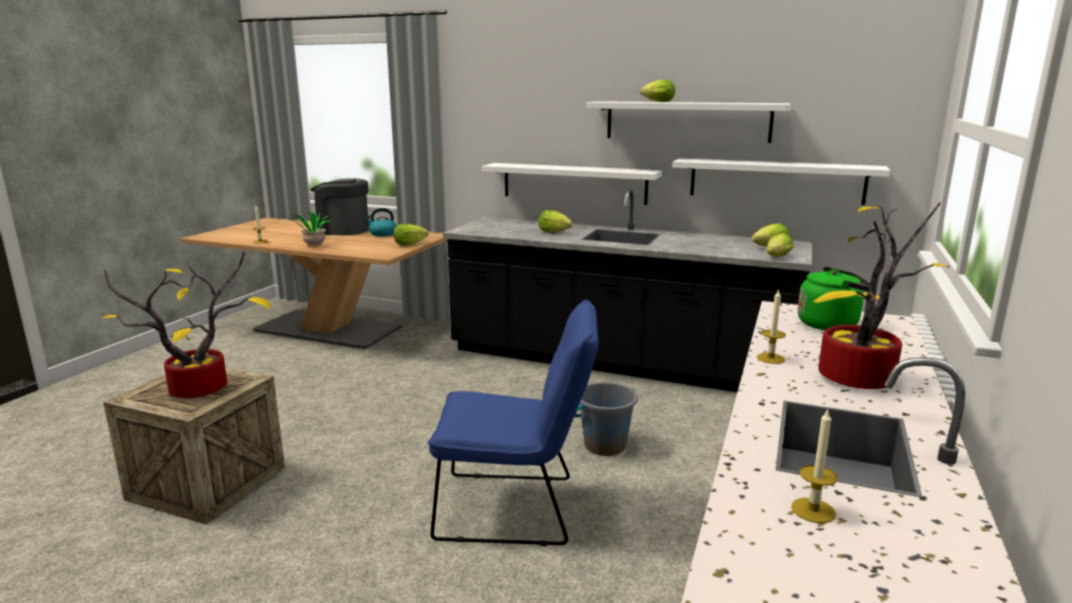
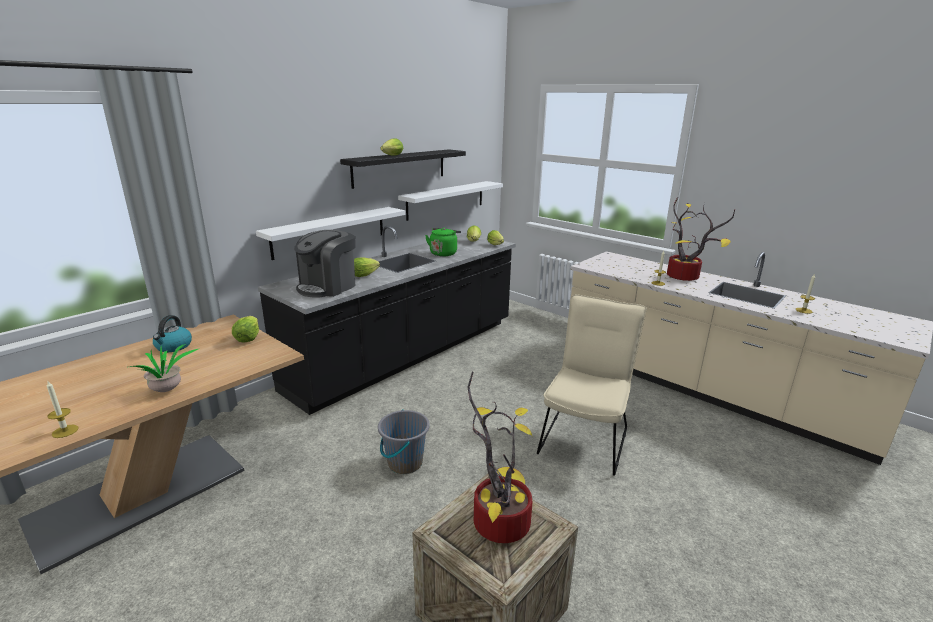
camera: 70 degrees left, 5 degrees up
coffee machine [310,178,369,235] -> coffee machine moved to [294,230,356,298]
blue chair [428,300,599,546] -> beige chair [537,294,647,476]
grey bucket [574,382,638,456] -> grey bucket moved to [378,409,430,474]
white shelf [586,101,790,143] -> black shelf [340,149,466,189]
green kettle [798,267,870,330] -> green kettle moved to [425,228,461,256]

